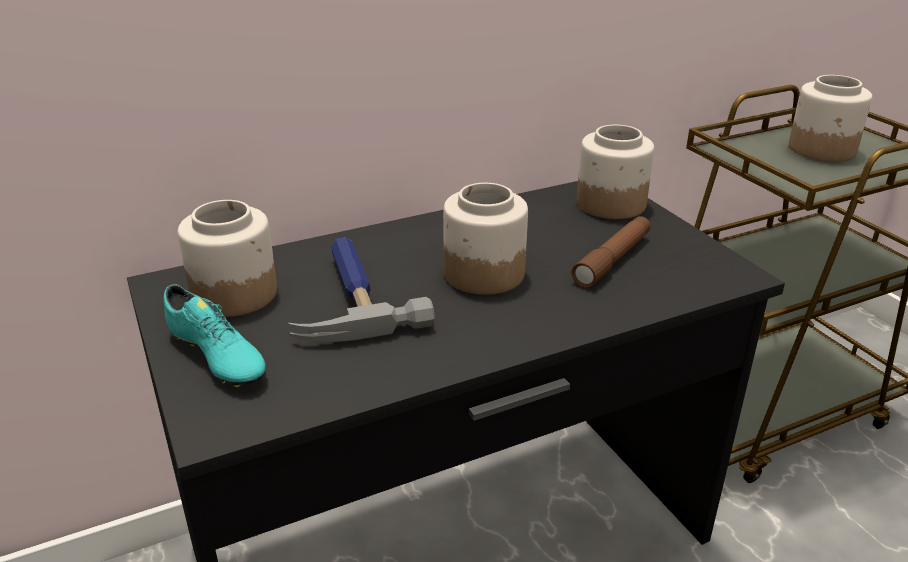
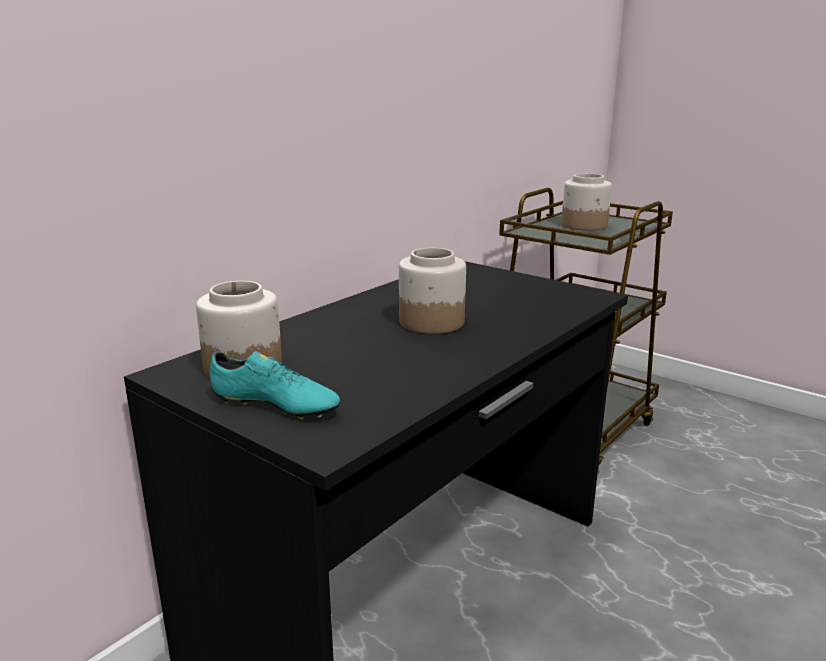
camera: 25 degrees left, 10 degrees down
hammer [289,237,435,342] -> none
brown flashlight [572,216,651,288] -> none
jar [577,125,654,219] -> none

